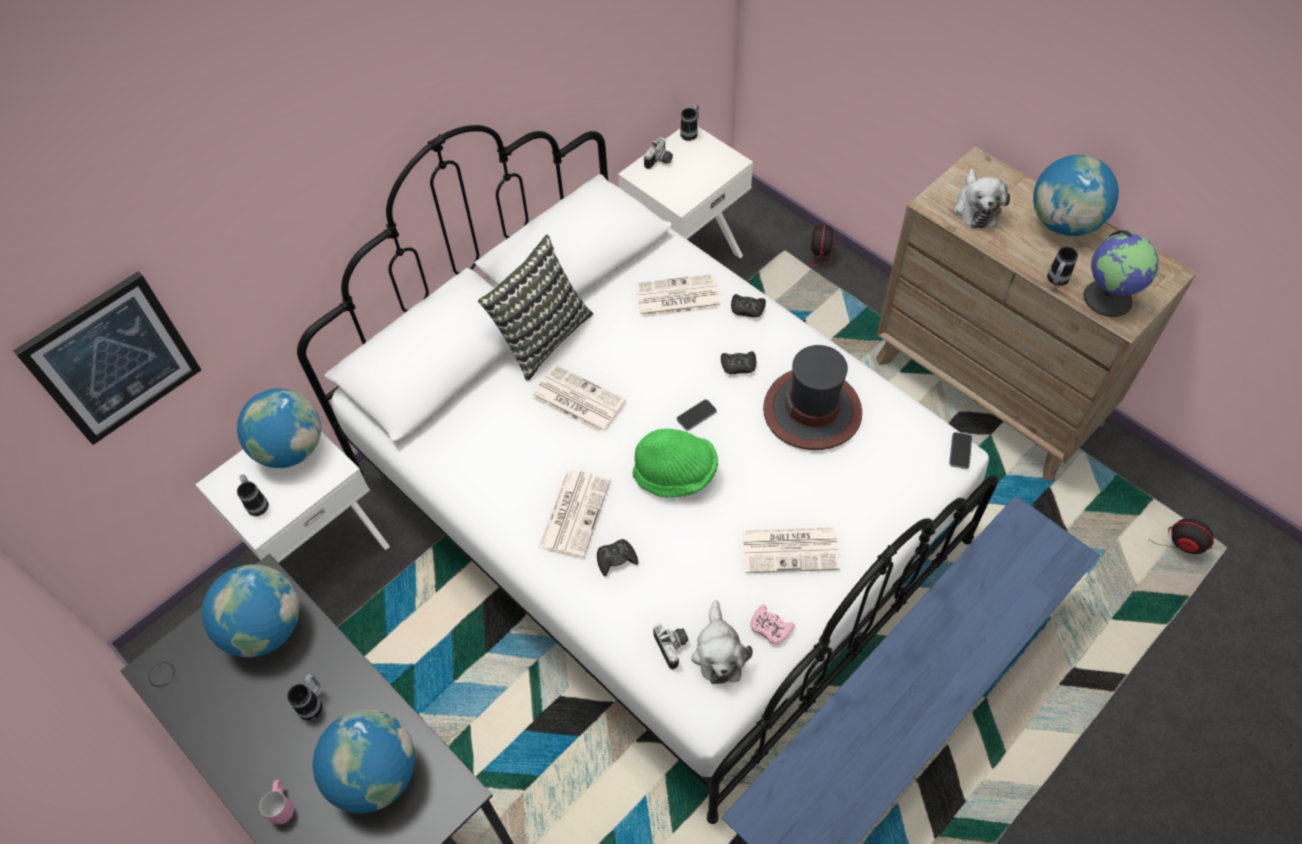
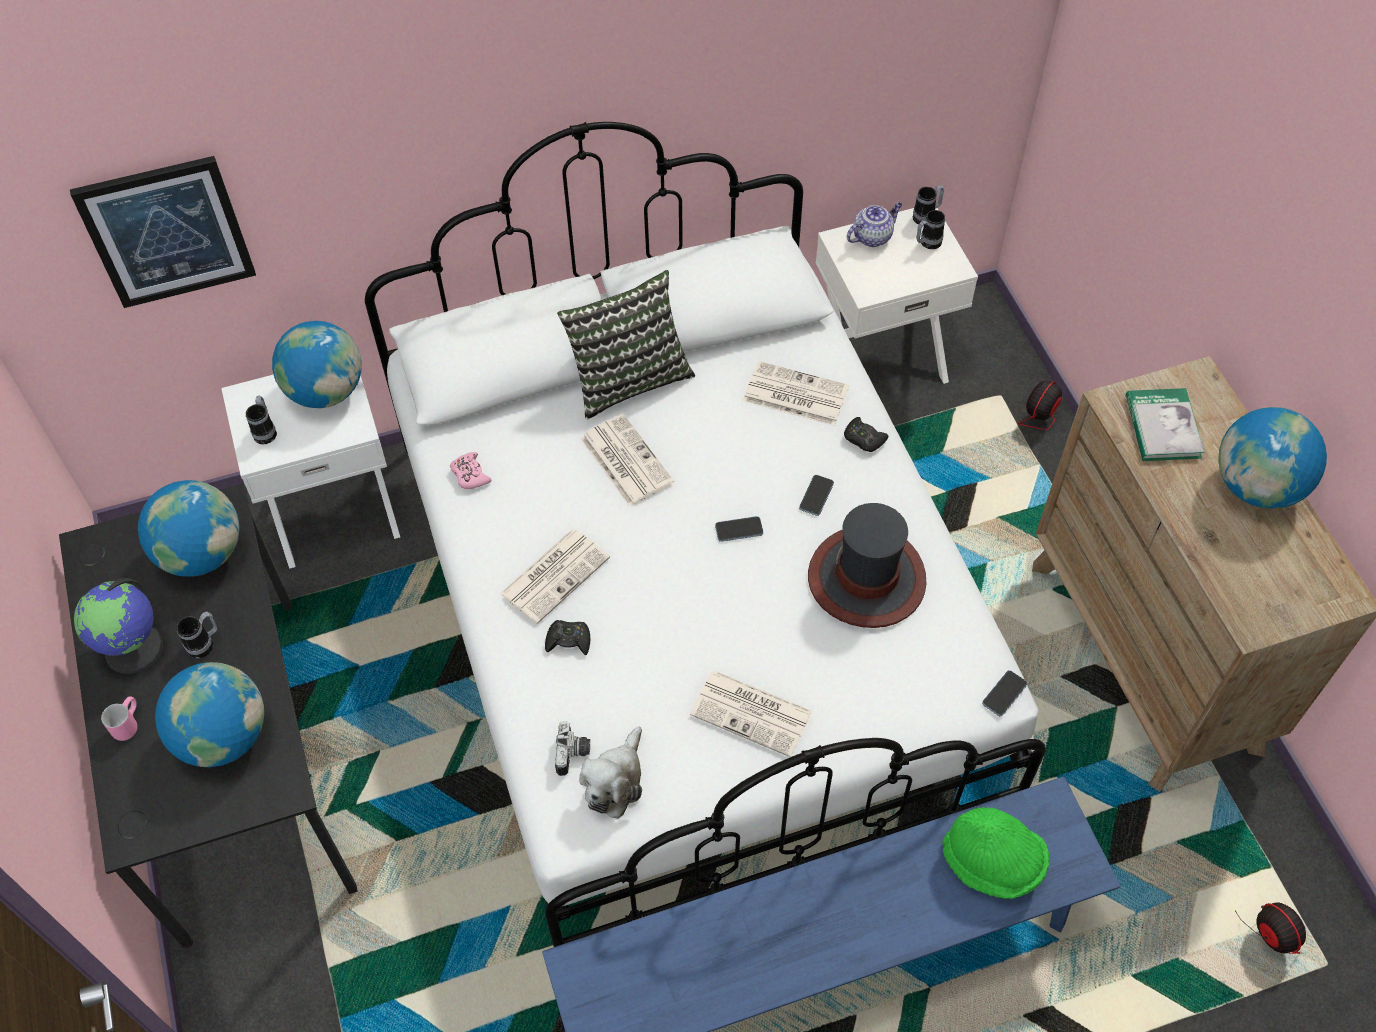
camera: 25 degrees right, 0 degrees up
green hat [633,429,718,498] -> green hat moved to [942,807,1049,899]
camera [644,137,673,169] -> teapot [847,202,902,247]
black game controller [721,351,756,374] -> phone [799,475,834,516]
pink game controller [750,604,795,644] -> pink game controller moved to [450,452,492,489]
plush toy [953,169,1010,228] -> book [1126,388,1205,461]
mug [1047,247,1078,286] -> mug moved to [916,210,945,249]
globe [1083,230,1159,317] -> globe moved to [74,578,163,674]

